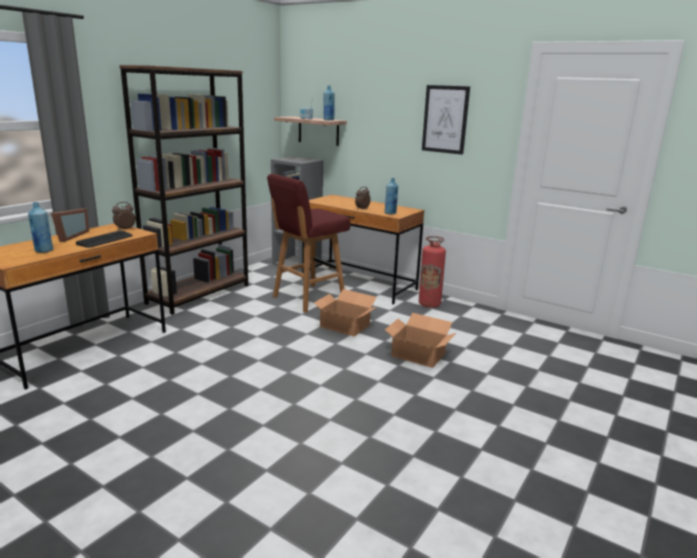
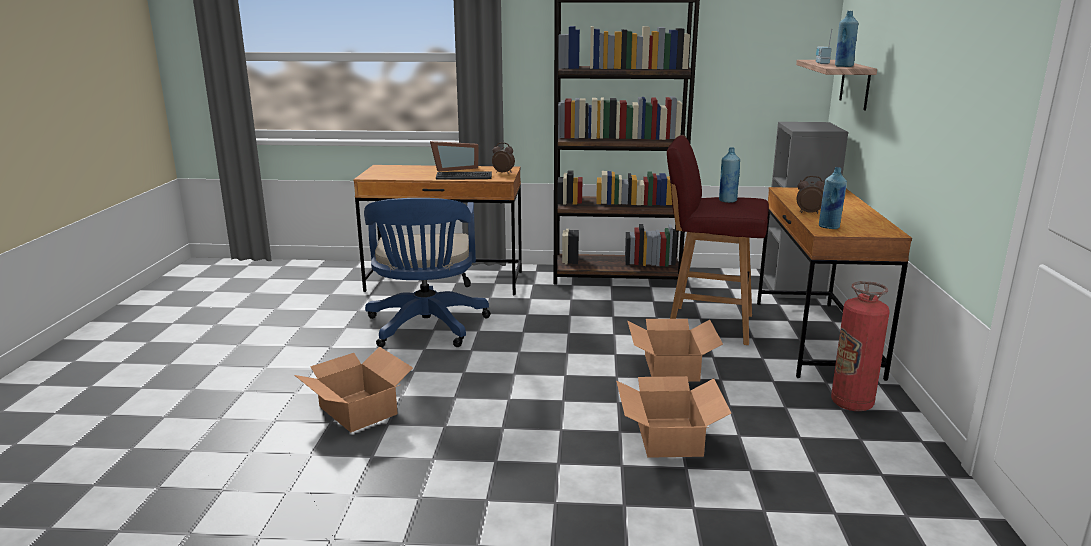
camera: 60 degrees right, 0 degrees up
blue bottle [28,202,54,253] -> blue bottle moved to [719,147,740,203]
picture [422,85,470,155] -> none
none -> cardboard box [294,346,413,433]
none -> blue office chair [364,198,491,347]

